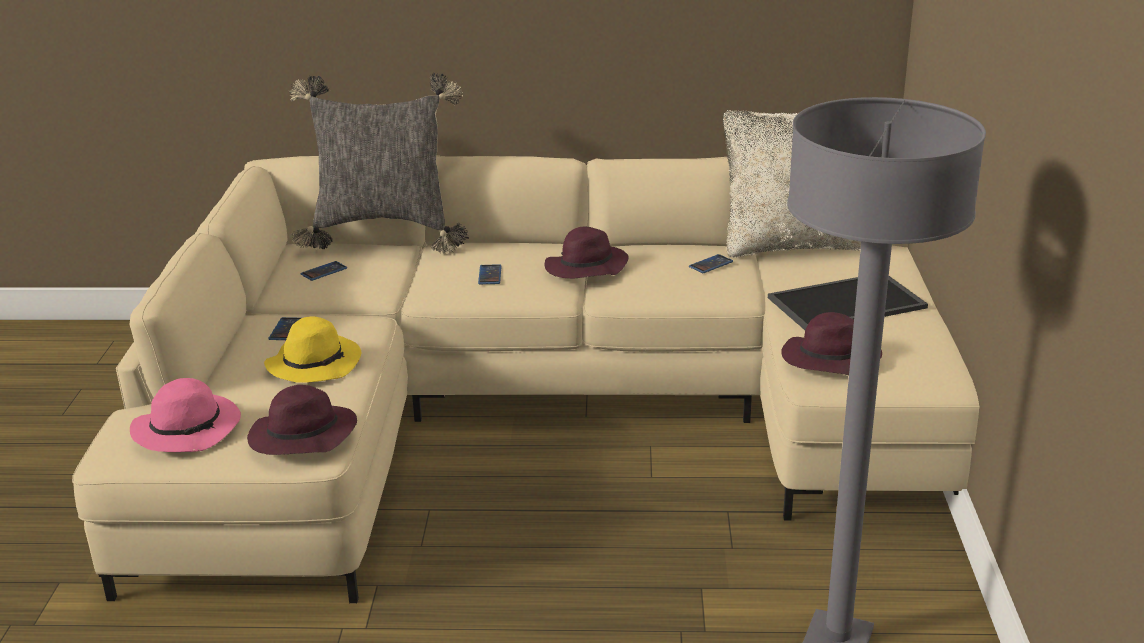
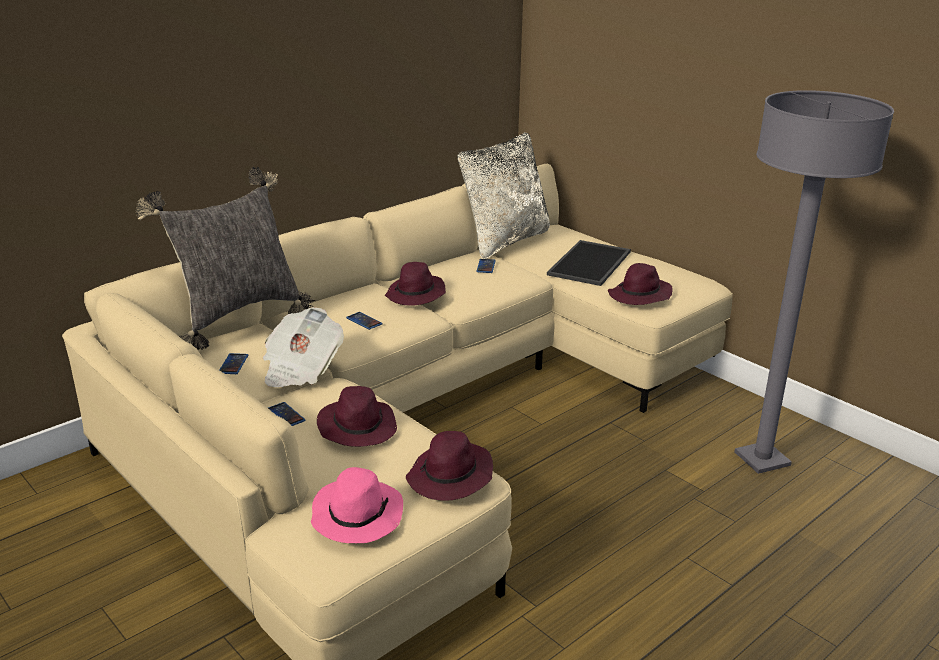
camera: 45 degrees left, 0 degrees up
yellow hat [264,316,361,383] -> purple hat [317,386,397,447]
none -> newspaper [263,307,344,387]

